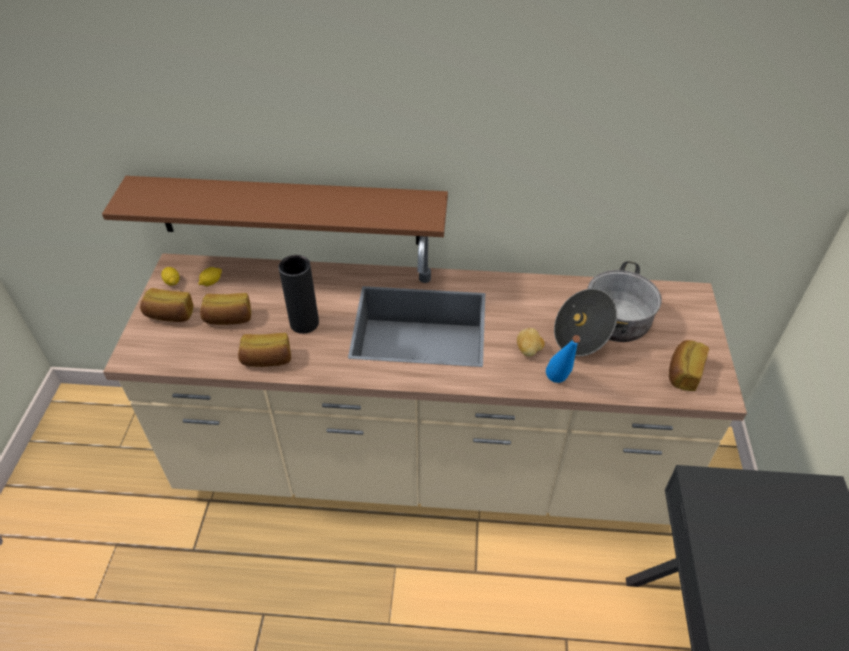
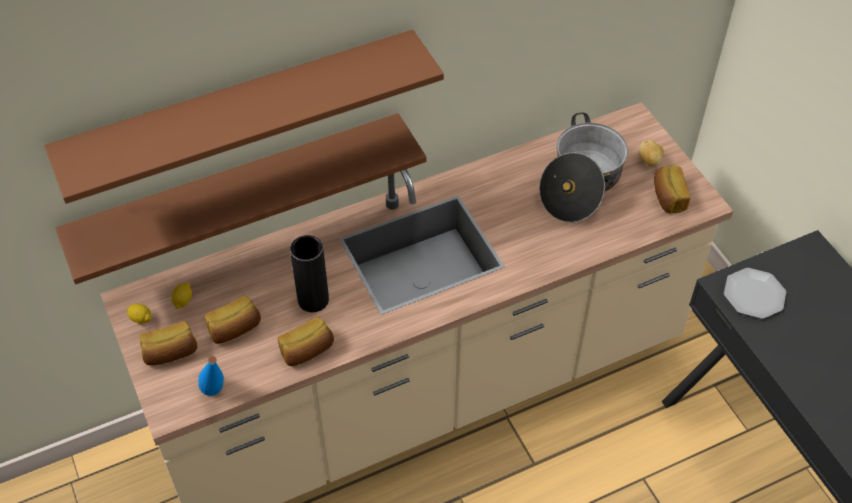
camera: 30 degrees left, 5 degrees up
potato [517,328,545,357] -> potato moved to [638,140,664,166]
blue bottle [546,335,581,383] -> blue bottle moved to [198,356,224,396]
none -> brown shelf [44,30,444,204]
none -> plate [724,268,786,319]

